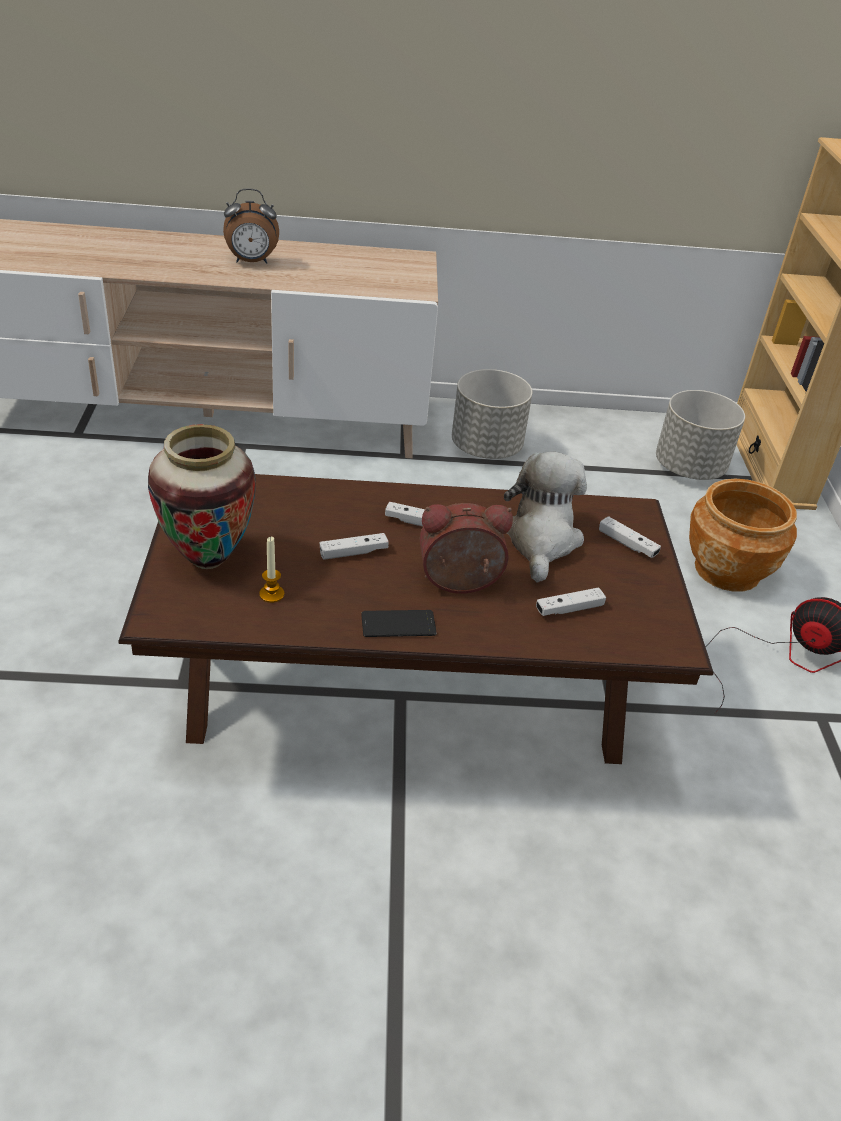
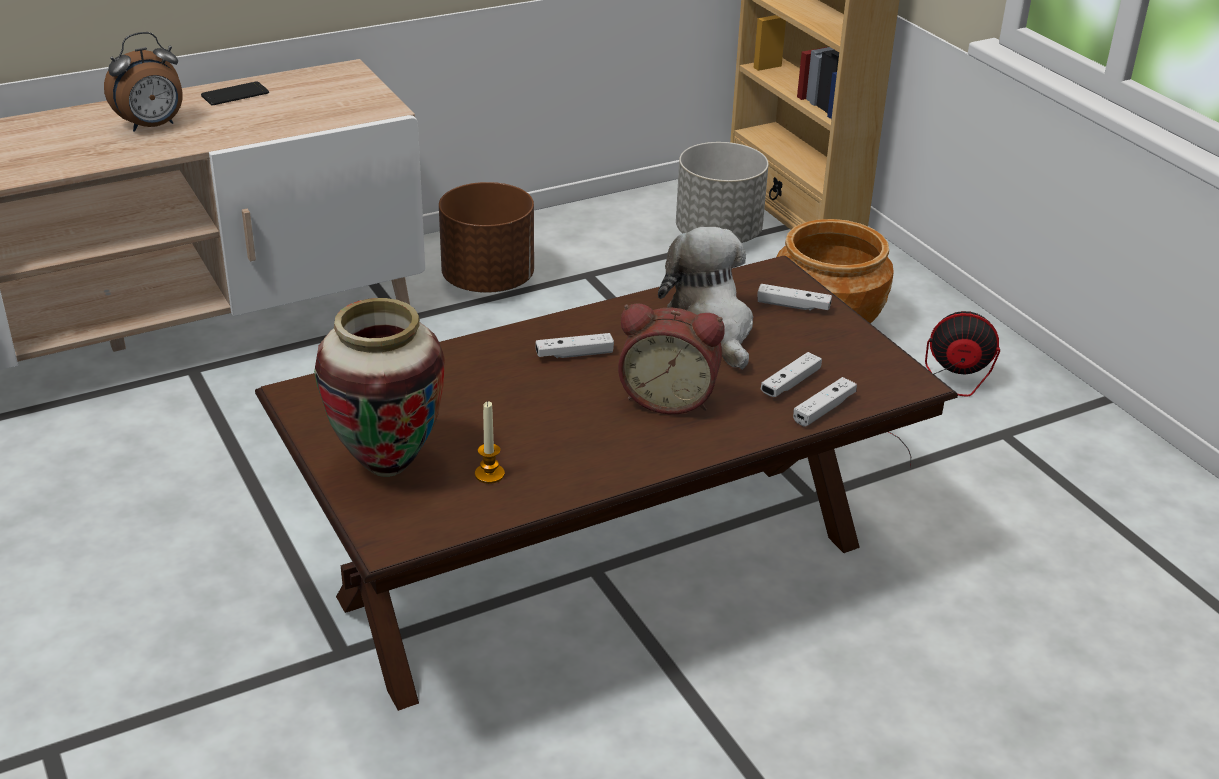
camera: 25 degrees left, 5 degrees down
white game controller [320,533,389,560] -> white game controller moved to [793,377,857,427]
phone [361,610,437,637] -> phone moved to [201,81,269,106]
alarm clock [420,503,513,593] -> alarm clock turned 135 degrees counterclockwise [618,303,725,414]
grey planter [452,369,532,459] -> brown planter [439,182,534,293]

